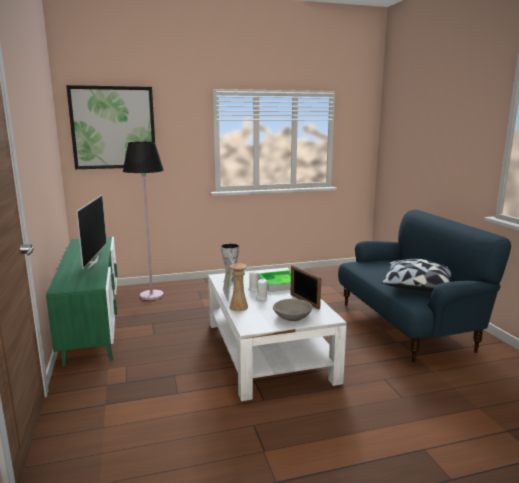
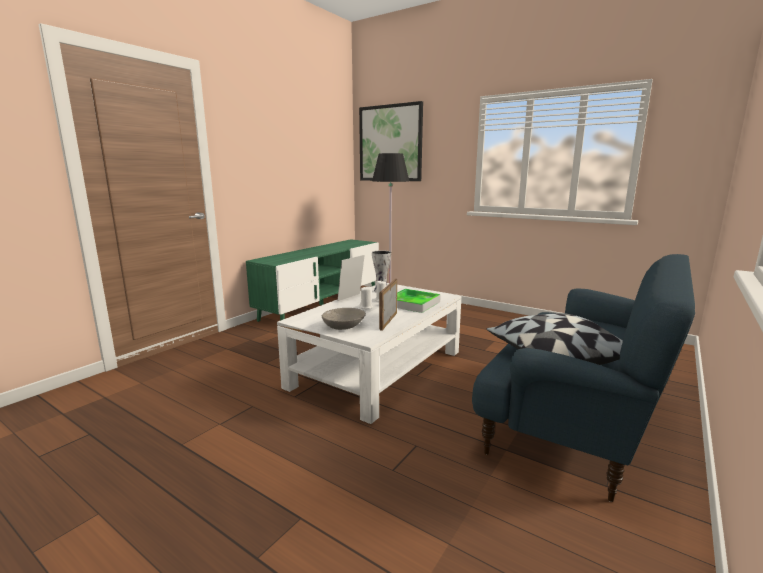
camera: 50 degrees right, 0 degrees up
television [76,195,107,270] -> none
beige vase [230,263,248,311] -> none

